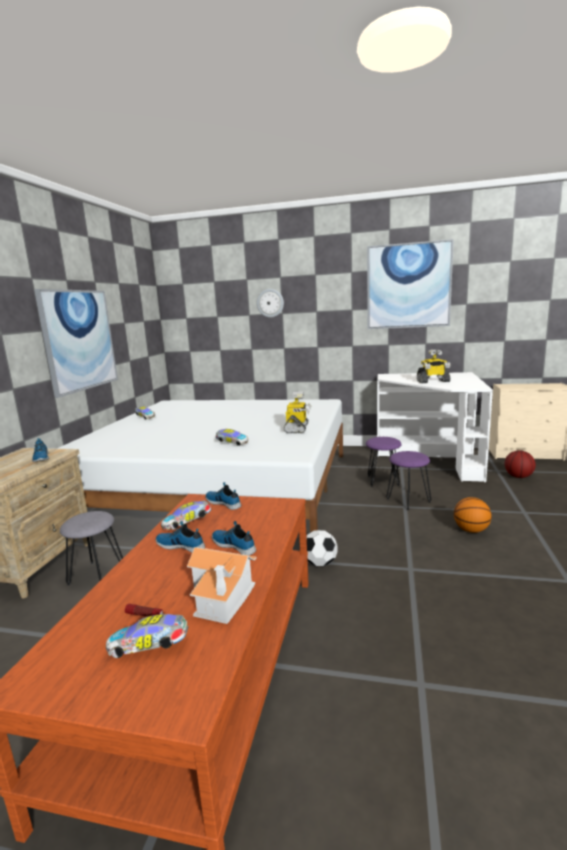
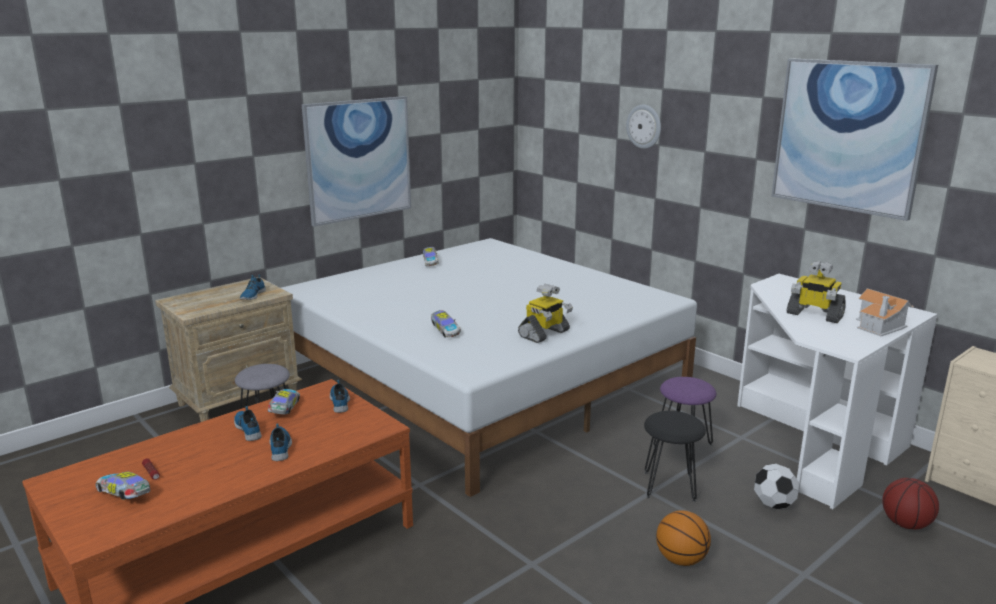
camera: 35 degrees right, 5 degrees up
toy car [161,501,211,530] -> toy car turned 90 degrees clockwise [268,389,300,415]
toy house [187,547,257,624] -> toy house moved to [856,288,914,336]
football [306,530,338,566] -> football moved to [754,463,799,509]
purple stool [386,451,431,510] -> black stool [644,411,706,502]

